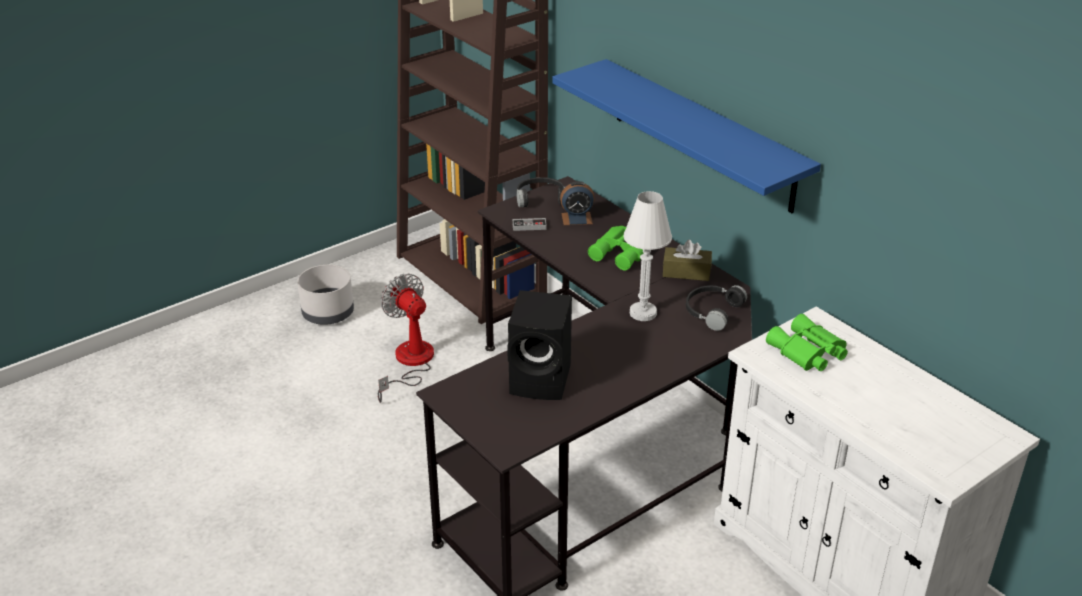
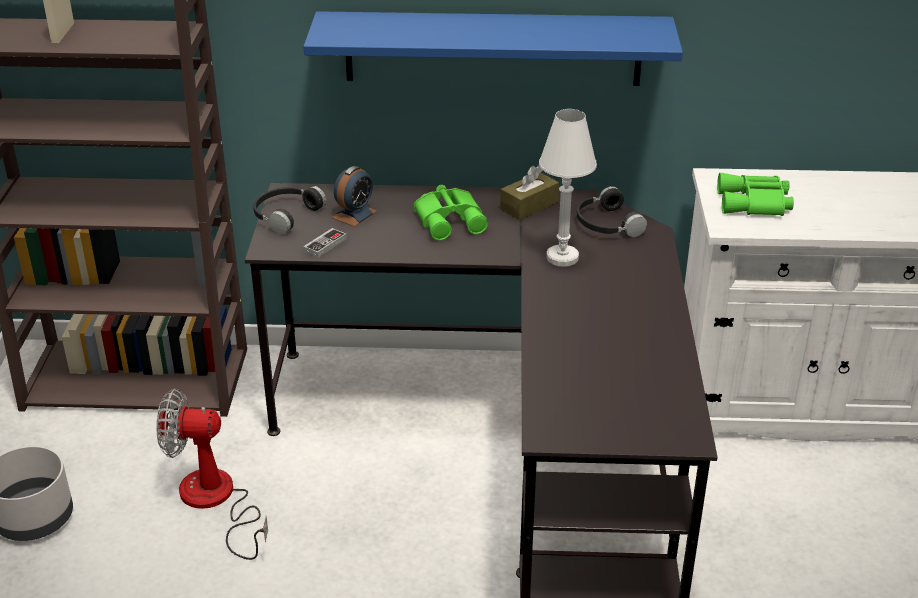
camera: 50 degrees left, 0 degrees up
black speaker [507,290,572,400] -> none

